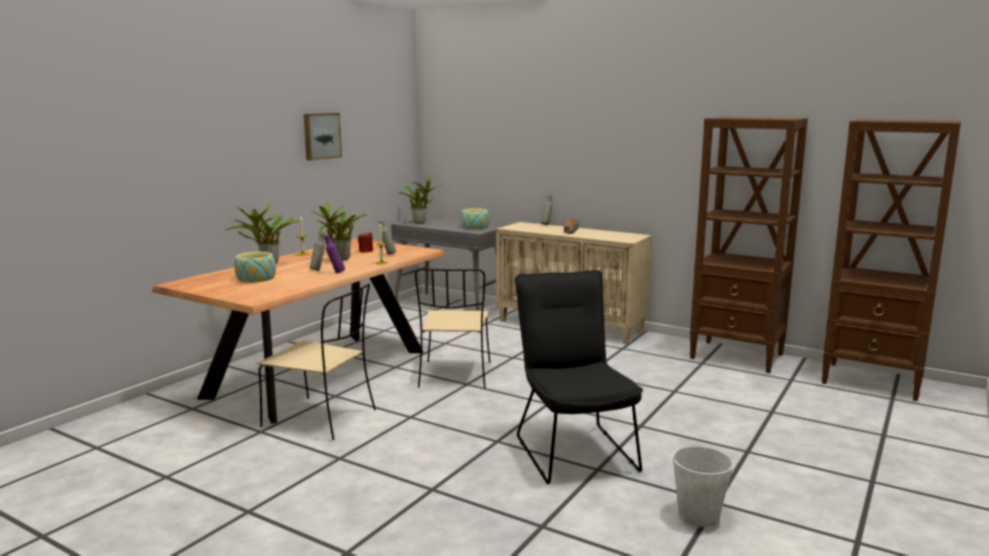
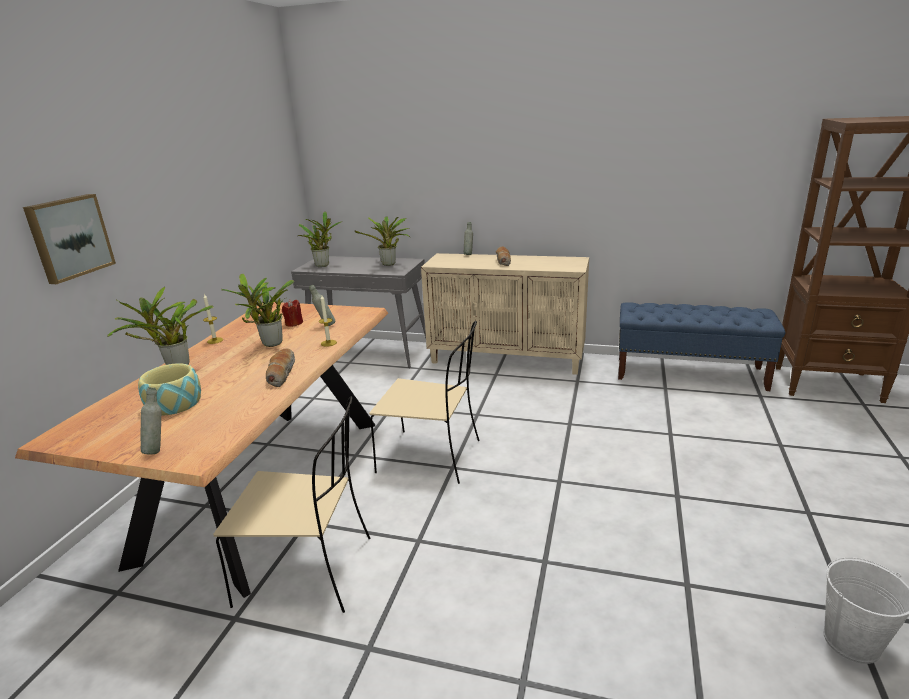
camera: 15 degrees left, 10 degrees up
picture [304,113,342,160] -> picture moved to [23,194,116,284]
grey bottle [310,232,325,271] -> grey bottle moved to [140,387,161,454]
purple bottle [324,235,345,273] -> bread [266,349,295,387]
beige chair [415,269,490,389] -> beige chair turned 60 degrees counterclockwise [369,321,479,484]
bowl [461,208,489,229] -> potted plant [355,217,411,266]
black chair [515,270,643,484] -> none
brown bookcase [689,117,808,373] -> blue bench [618,302,785,391]

